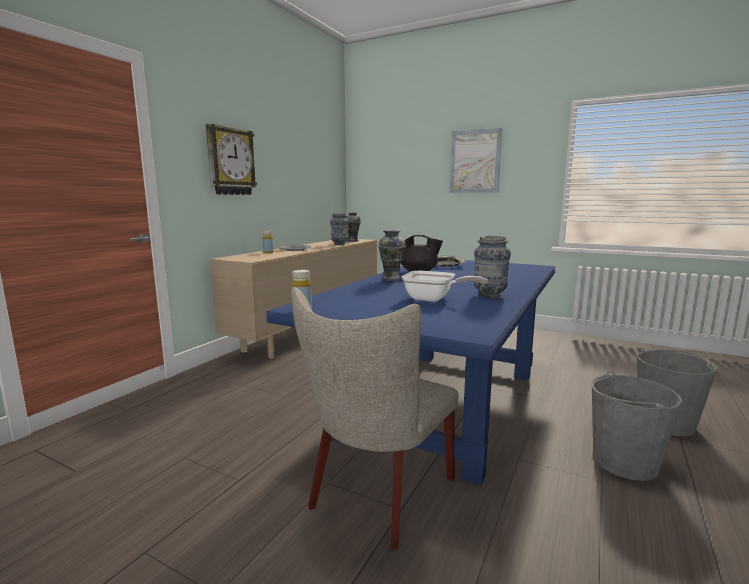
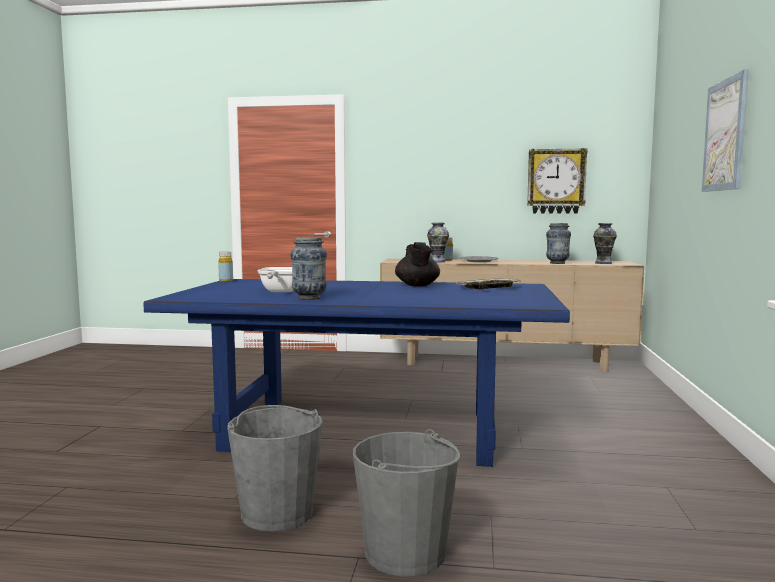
camera: 70 degrees right, 5 degrees down
wall clock [206,124,257,195] -> wall clock moved to [527,148,588,214]
beige chair [292,287,459,550] -> none
vase [378,230,406,282] -> vase moved to [427,223,449,262]

